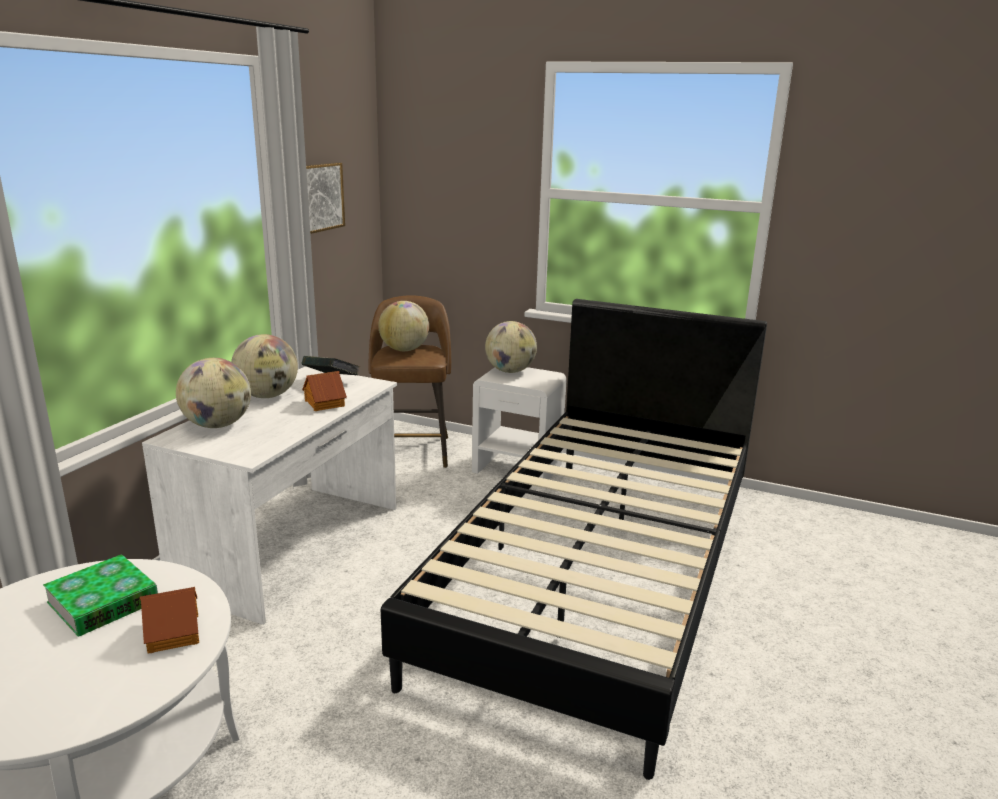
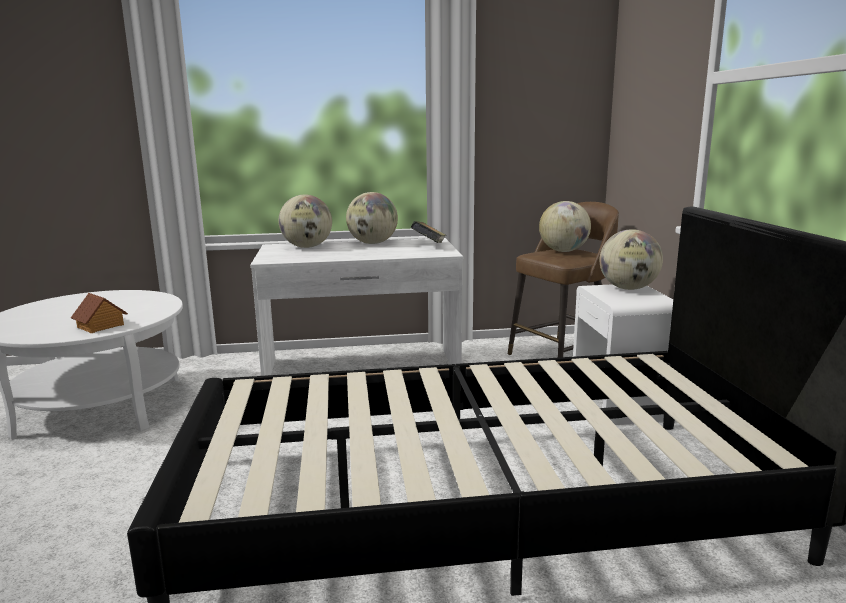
camera: 60 degrees right, 5 degrees down
book [43,554,158,637] -> none
toy house [302,371,347,411] -> none
picture [306,162,345,234] -> none

